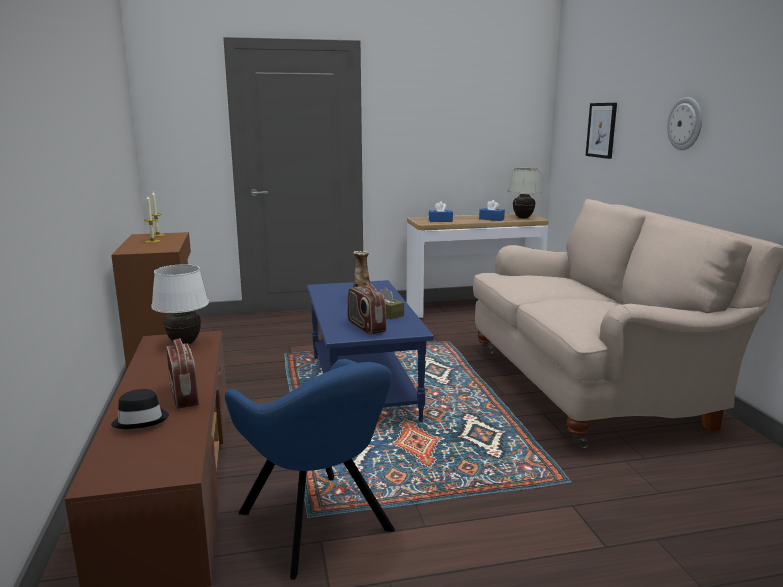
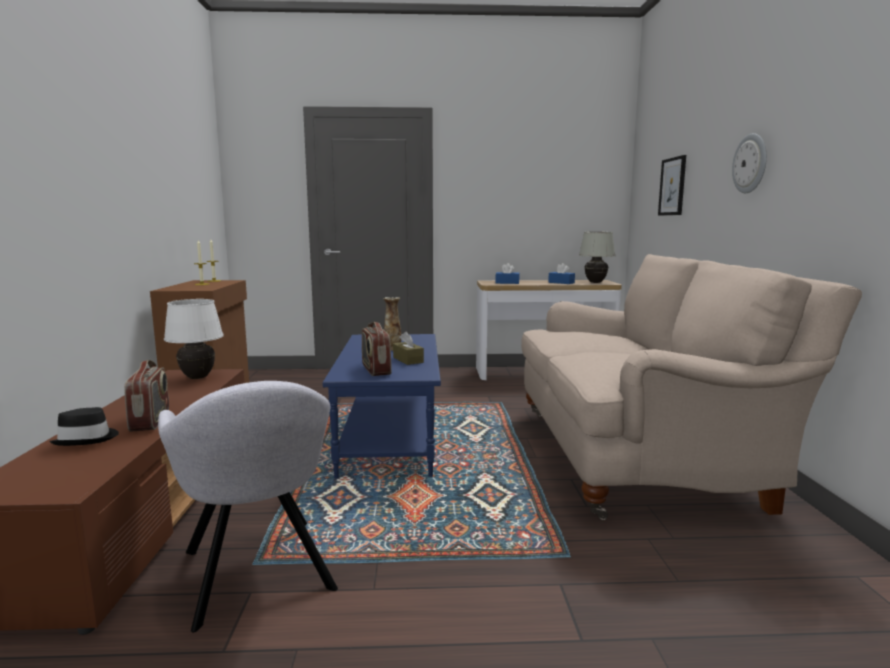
camera: 10 degrees right, 5 degrees down
blue armchair [225,359,395,580] -> grey armchair [158,381,338,632]

